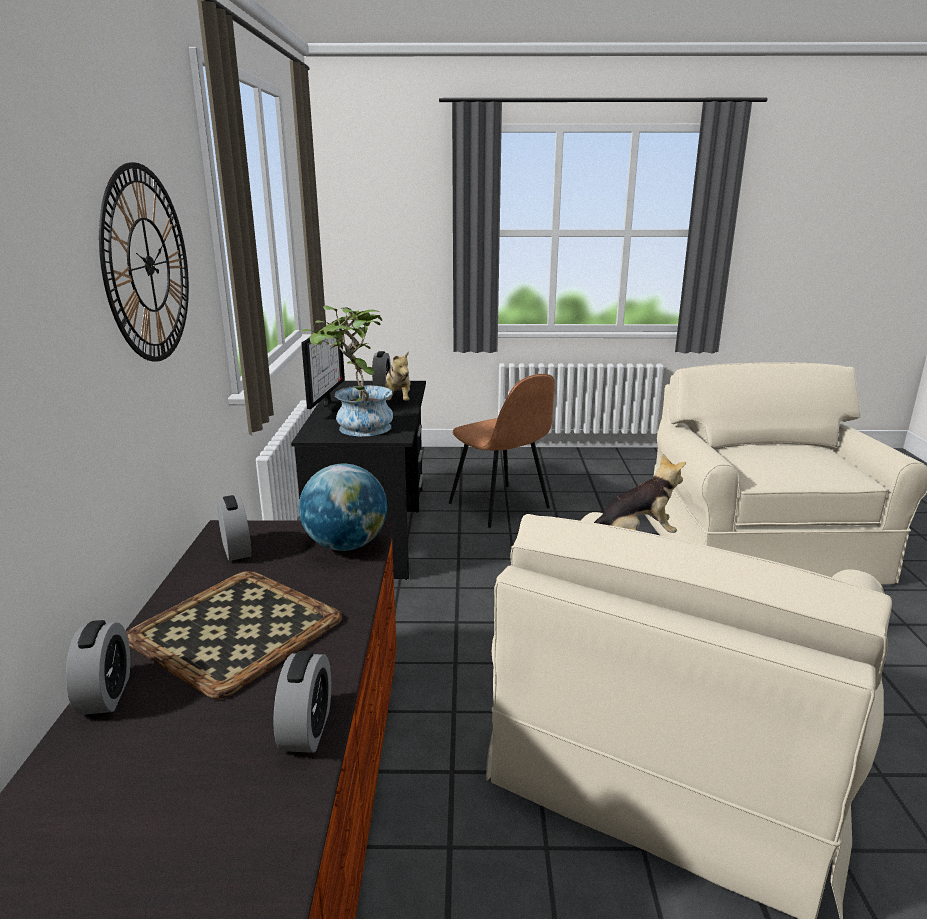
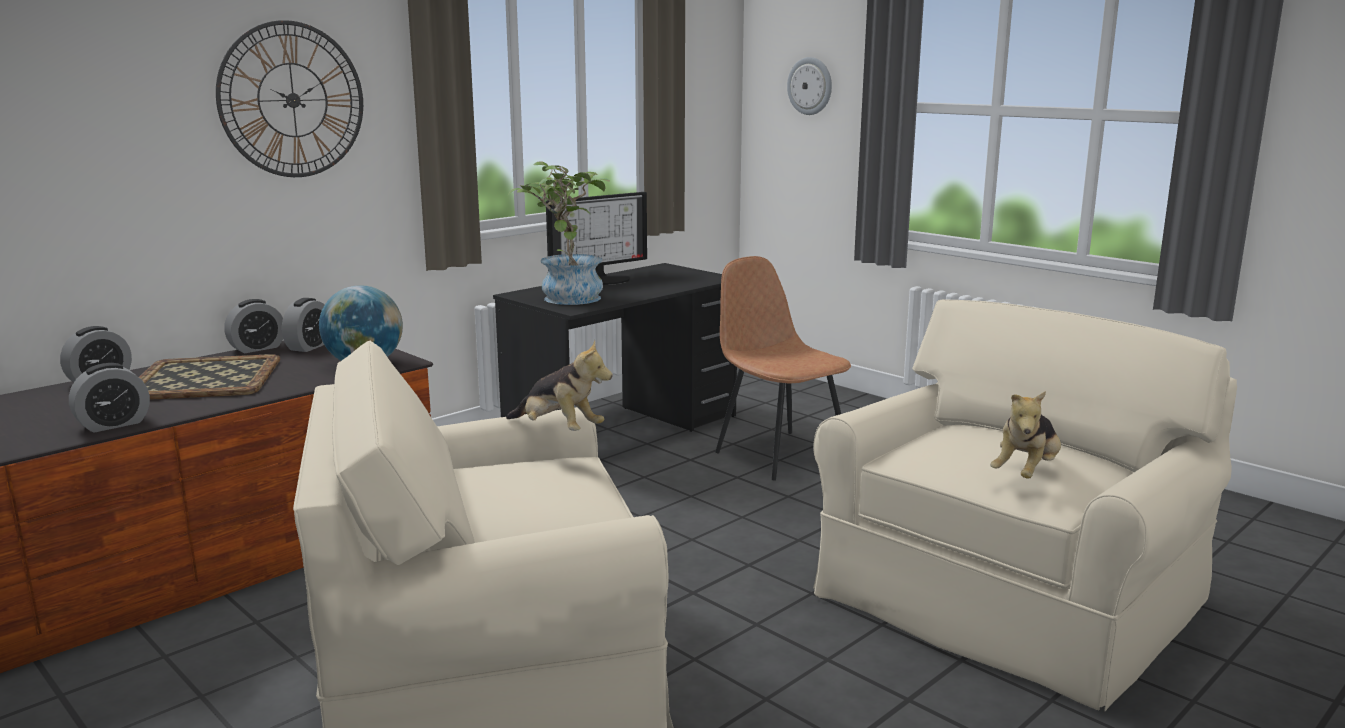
camera: 45 degrees right, 5 degrees down
alarm clock [372,351,391,387] -> alarm clock moved to [224,299,283,353]
plush toy [384,351,410,401] -> plush toy moved to [990,391,1061,479]
brown chair [449,374,555,528] -> brown chair turned 135 degrees clockwise [715,256,851,481]
none -> wall clock [787,57,832,115]

